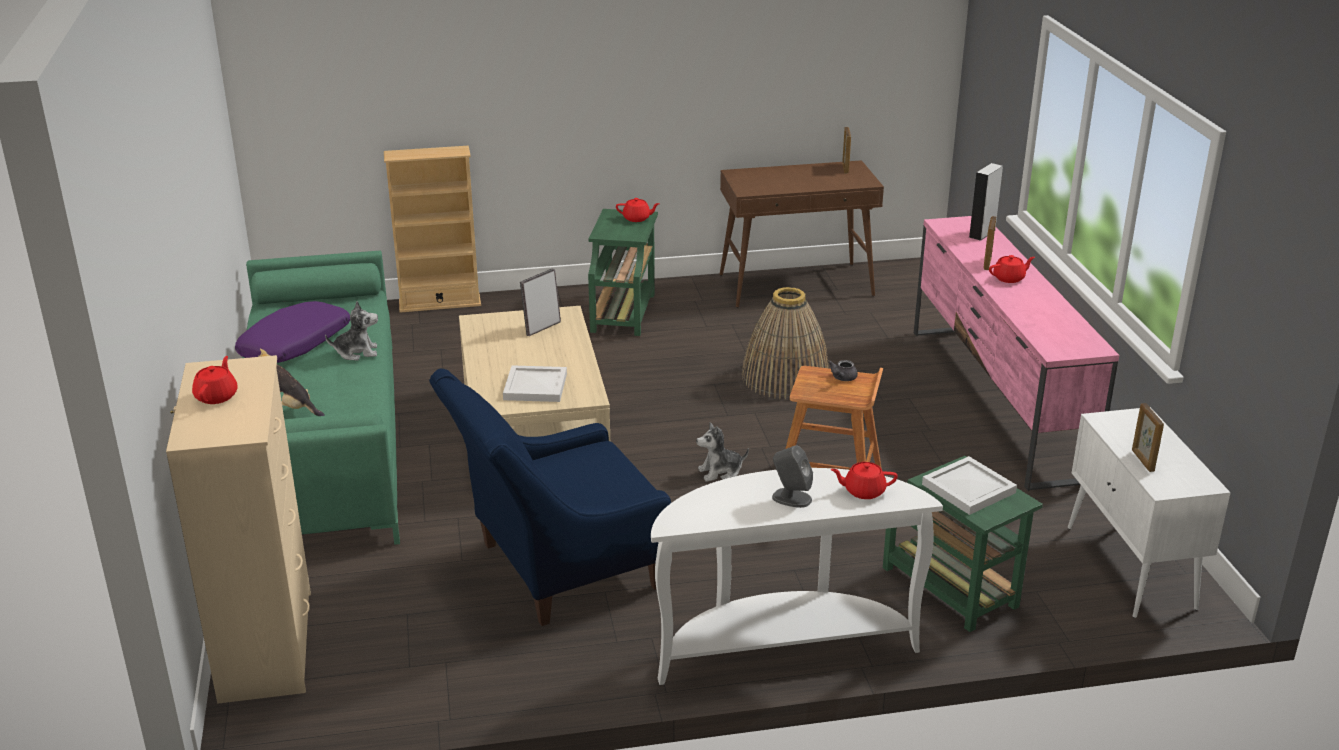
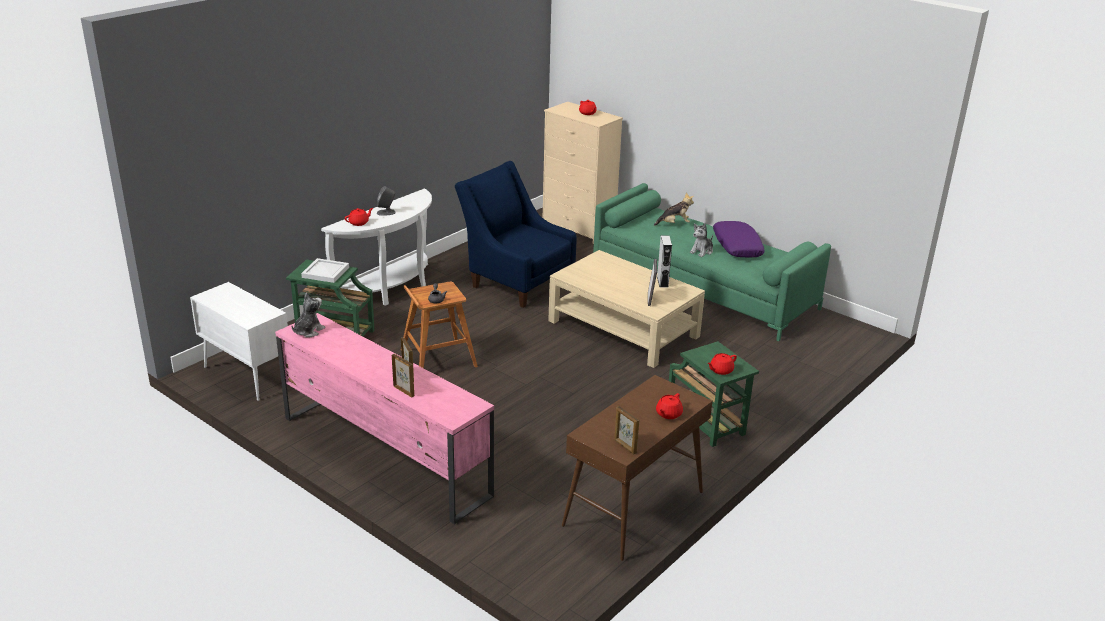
camera: 140 degrees right, 0 degrees up
beige bookcase [384,146,481,313] -> none
blue armchair [429,369,671,626] -> blue armchair turned 75 degrees counterclockwise [455,161,577,308]
white tray [503,365,567,402] -> none
plush toy [696,422,749,482] -> plush toy moved to [291,293,325,338]
basket [742,287,829,399] -> none
grey speaker [969,163,1003,241] -> grey speaker moved to [657,235,672,288]
red teapot [989,255,1035,283] -> red teapot moved to [656,393,683,419]
picture frame [1132,403,1164,472] -> picture frame moved to [392,354,414,397]

